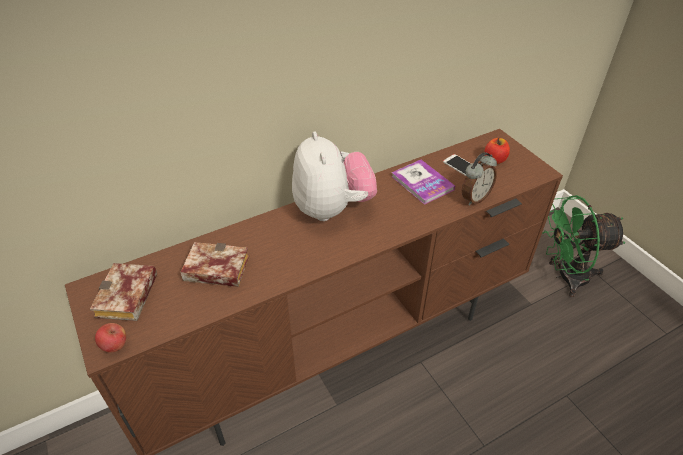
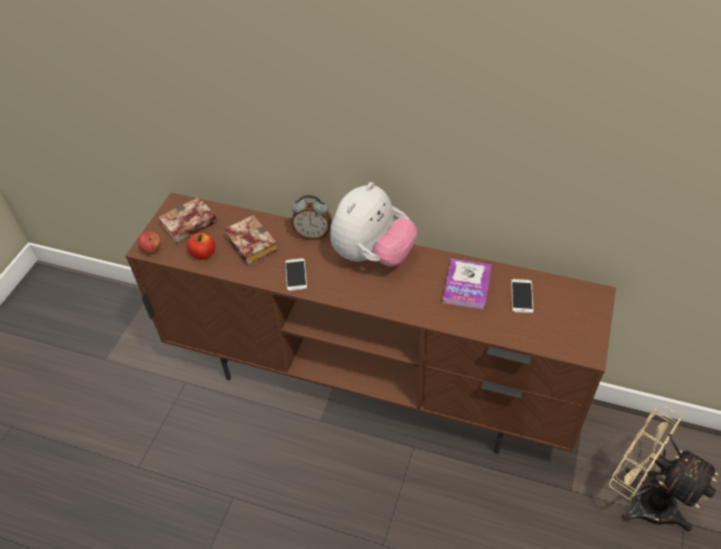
camera: 50 degrees right, 5 degrees up
alarm clock [462,152,497,206] -> alarm clock moved to [291,195,332,240]
apple [484,138,510,164] -> apple moved to [187,233,215,260]
green fan [542,195,626,297] -> beige fan [609,404,718,532]
none -> phone [285,258,307,291]

